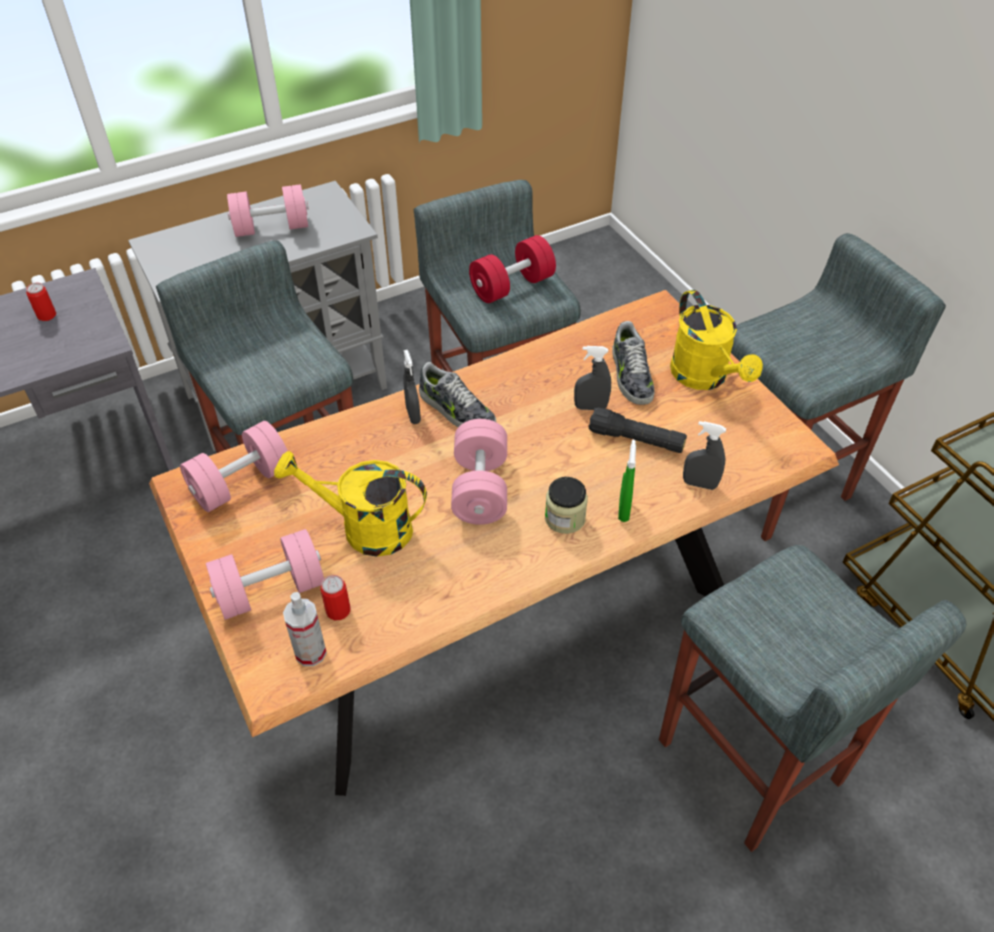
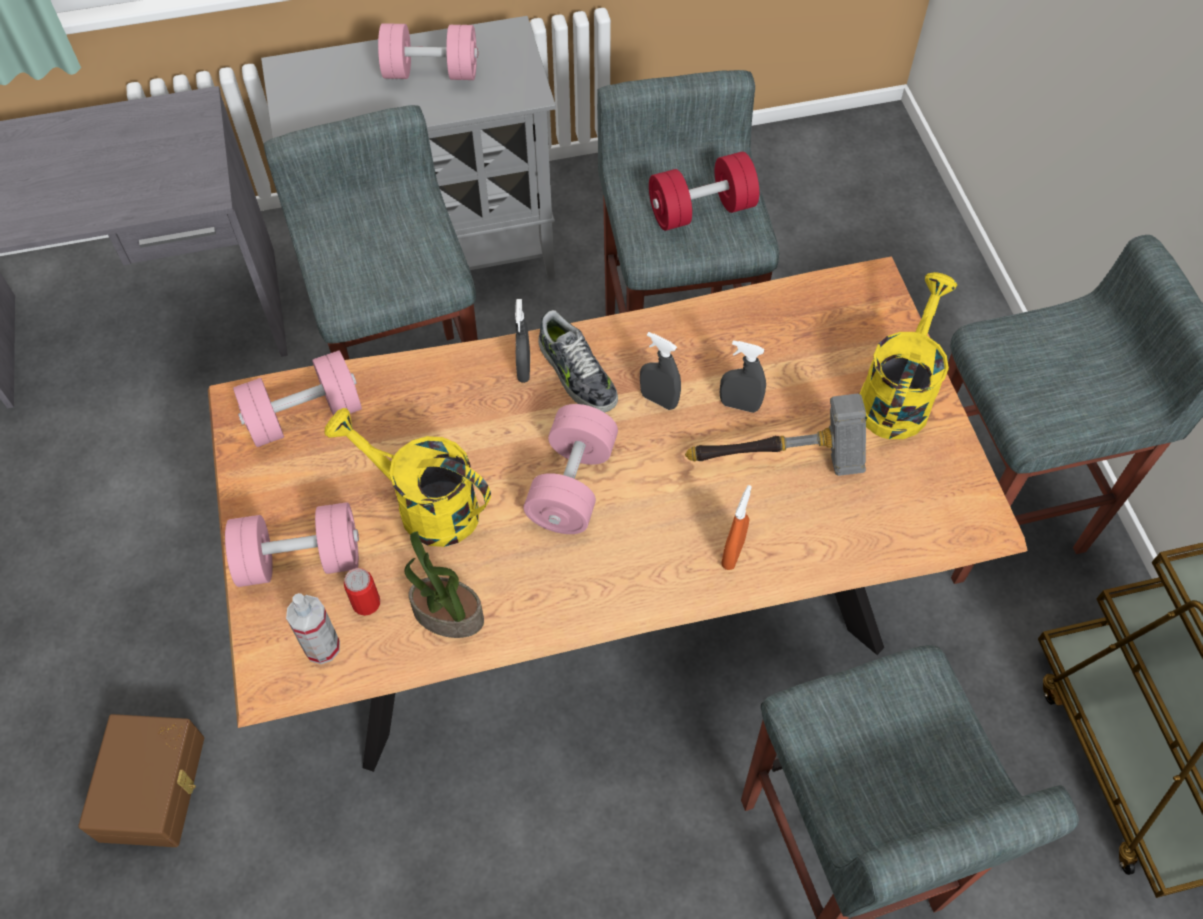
camera: 15 degrees right, 10 degrees up
can [26,283,56,321] -> none
jar [545,477,588,534] -> none
black flashlight [588,407,687,453] -> hammer [685,393,866,476]
shoe [612,321,654,405] -> none
green spray bottle [618,440,636,522] -> orange spray bottle [721,485,752,570]
yellow watering can [670,290,763,390] -> yellow watering can turned 150 degrees counterclockwise [860,272,957,439]
grey spray bottle [683,421,726,490] -> grey spray bottle moved to [640,332,681,410]
none -> brown storage box [78,714,204,847]
none -> potted plant [404,531,484,638]

